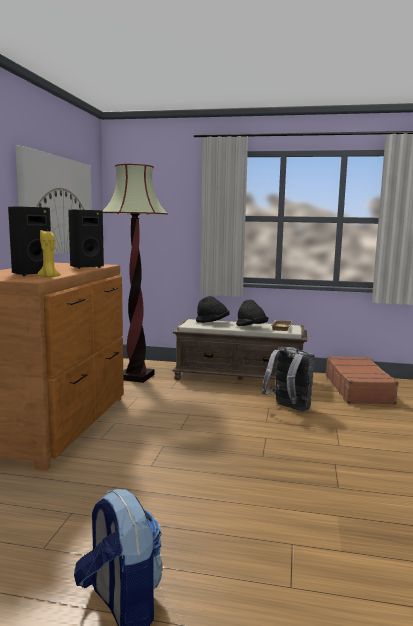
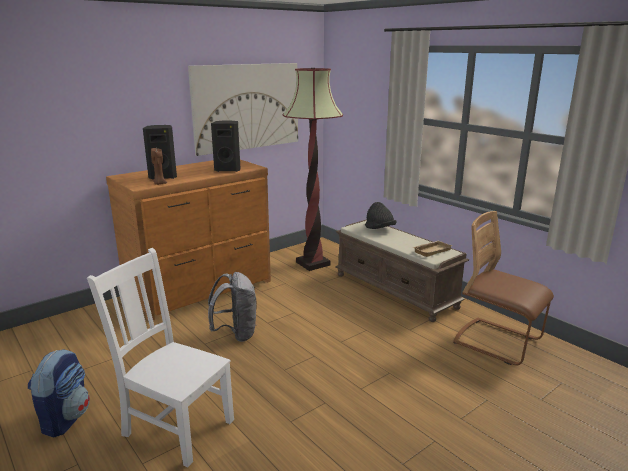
camera: 40 degrees right, 10 degrees up
yellow candle [37,230,61,277] -> brown candle [151,148,167,185]
black hat [236,299,268,326] -> none
grey backpack [261,347,315,411] -> grey backpack moved to [208,272,257,342]
brown suitcase [326,356,399,404] -> brown chair [453,211,554,366]
none -> white chair [87,248,234,467]

